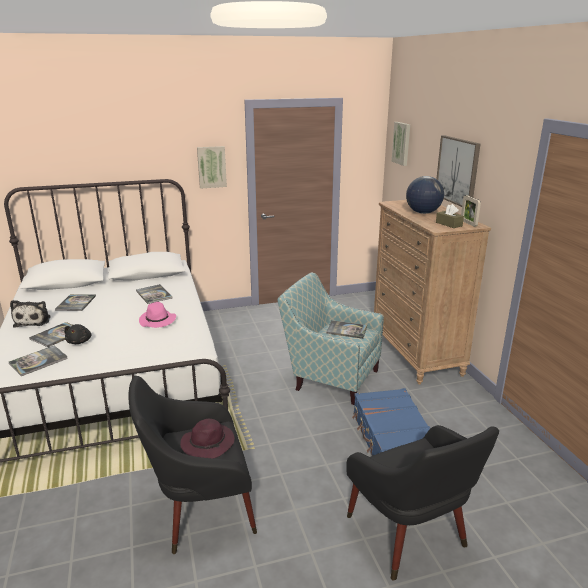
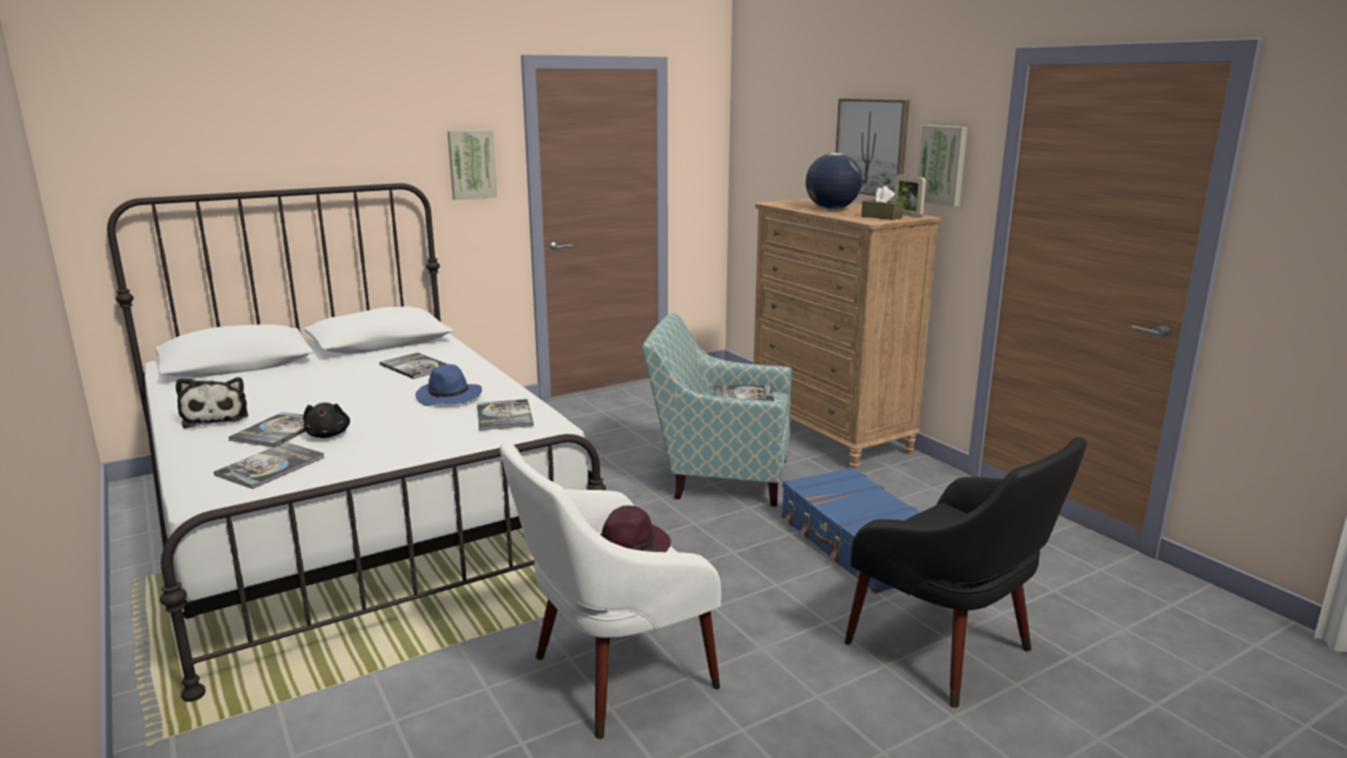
camera: 15 degrees left, 5 degrees down
book [55,294,96,311] -> book moved to [477,399,534,431]
black armchair [128,376,257,554] -> white armchair [500,442,721,739]
pink hat [139,302,176,328] -> blue hat [416,364,482,406]
picture [392,122,410,166] -> picture moved to [918,125,968,207]

